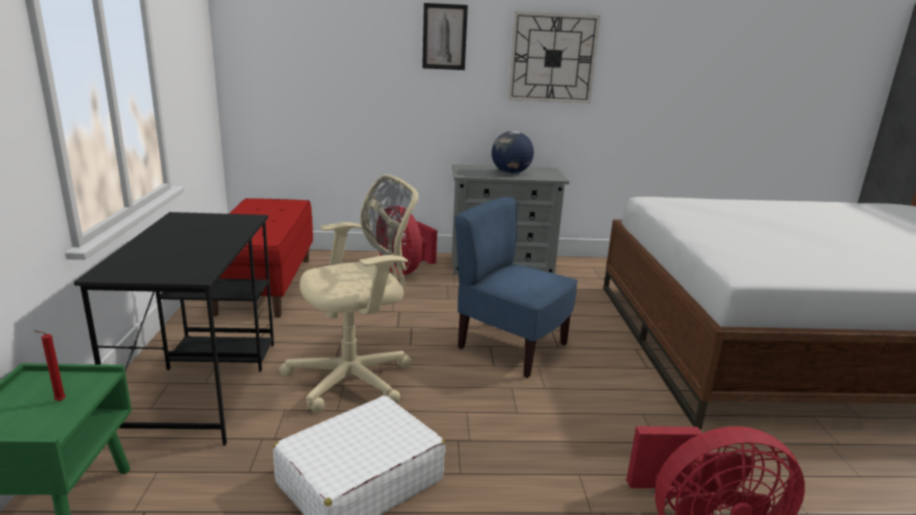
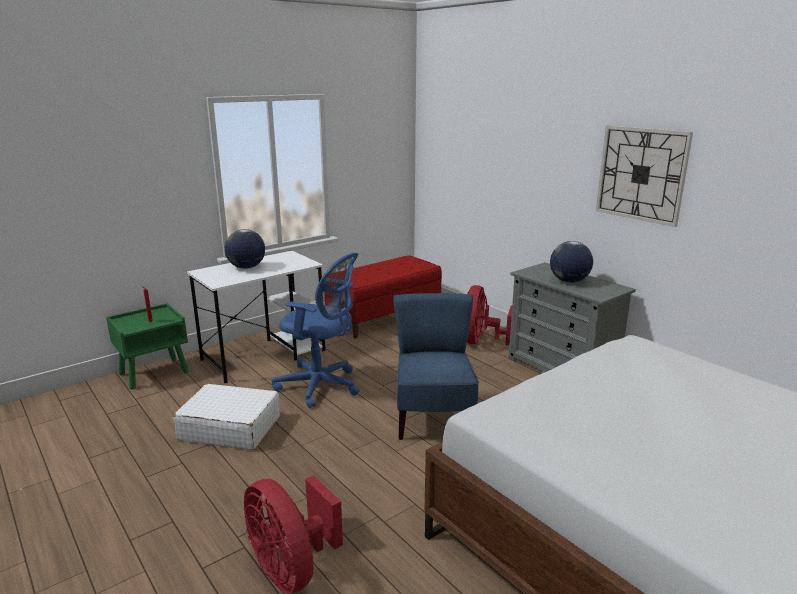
camera: 55 degrees right, 0 degrees up
black desk [74,212,274,446] -> white desk [187,251,325,383]
beige office chair [279,174,418,413] -> blue office chair [271,252,360,408]
picture [422,3,468,70] -> none
none -> globe [225,229,265,269]

